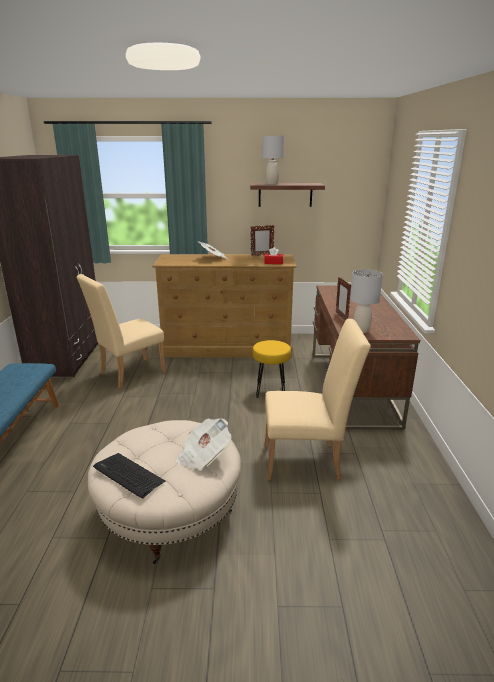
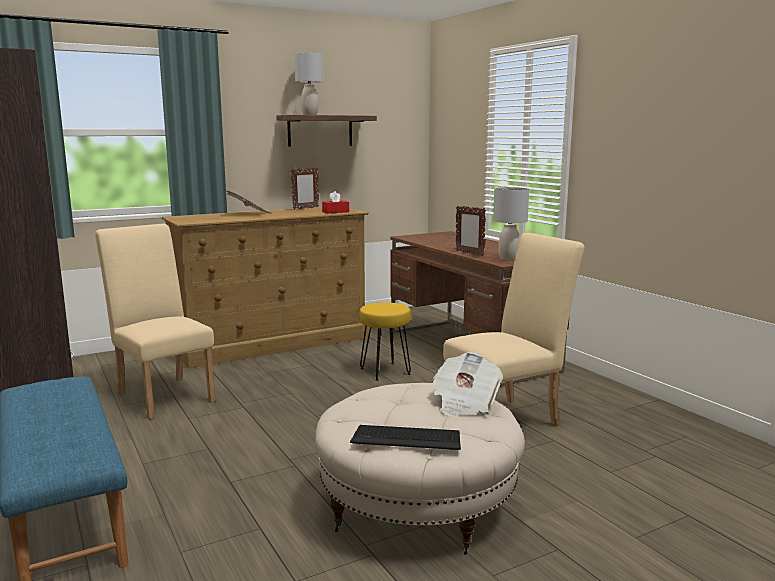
camera: 30 degrees left, 10 degrees down
beige chair [76,274,166,389] -> beige chair turned 120 degrees clockwise [95,224,216,420]

